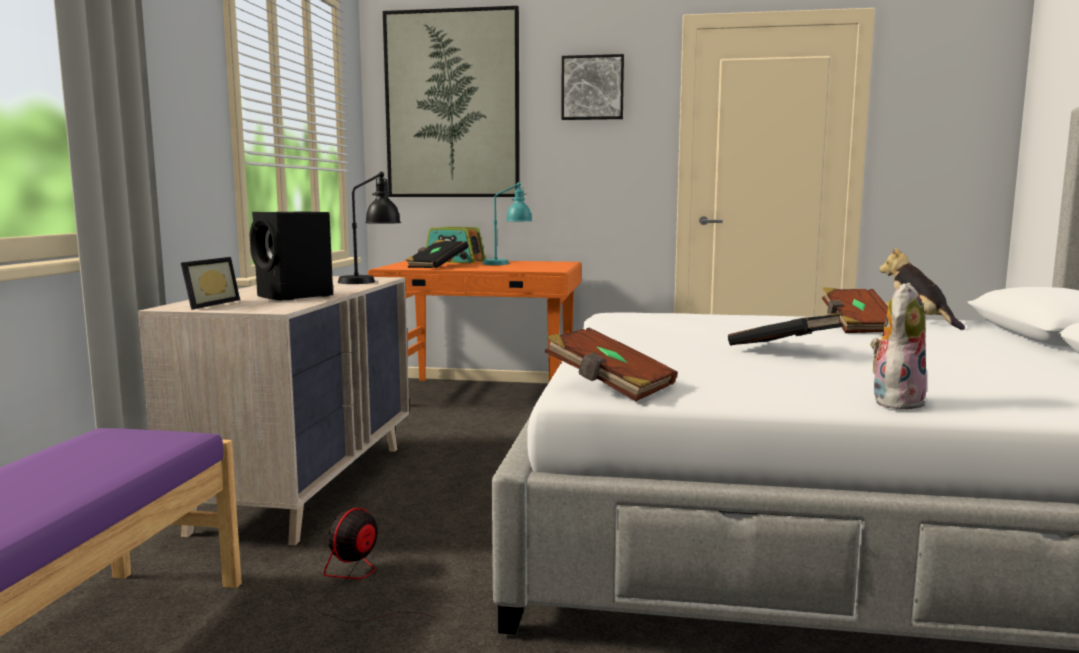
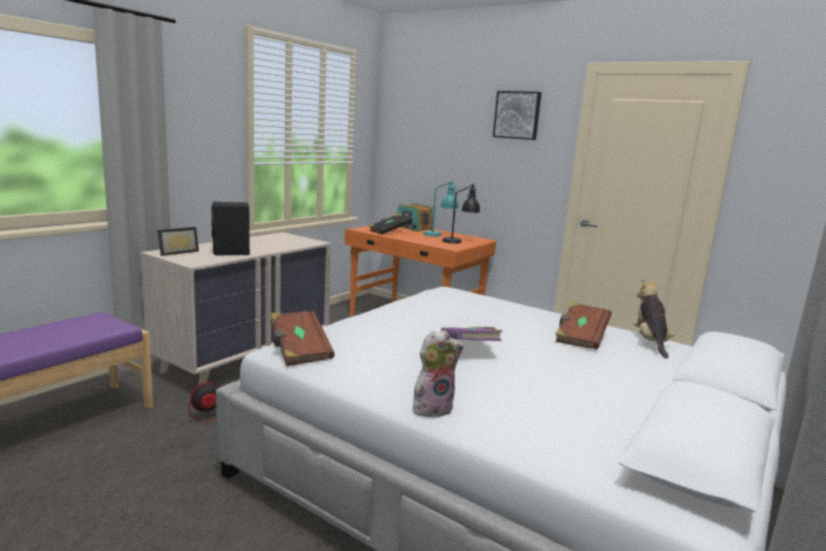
camera: 25 degrees right, 5 degrees up
black table lamp [338,172,401,284] -> black table lamp moved to [442,184,480,244]
picture [383,6,520,197] -> none
black book [728,312,843,345] -> purple book [441,327,502,341]

